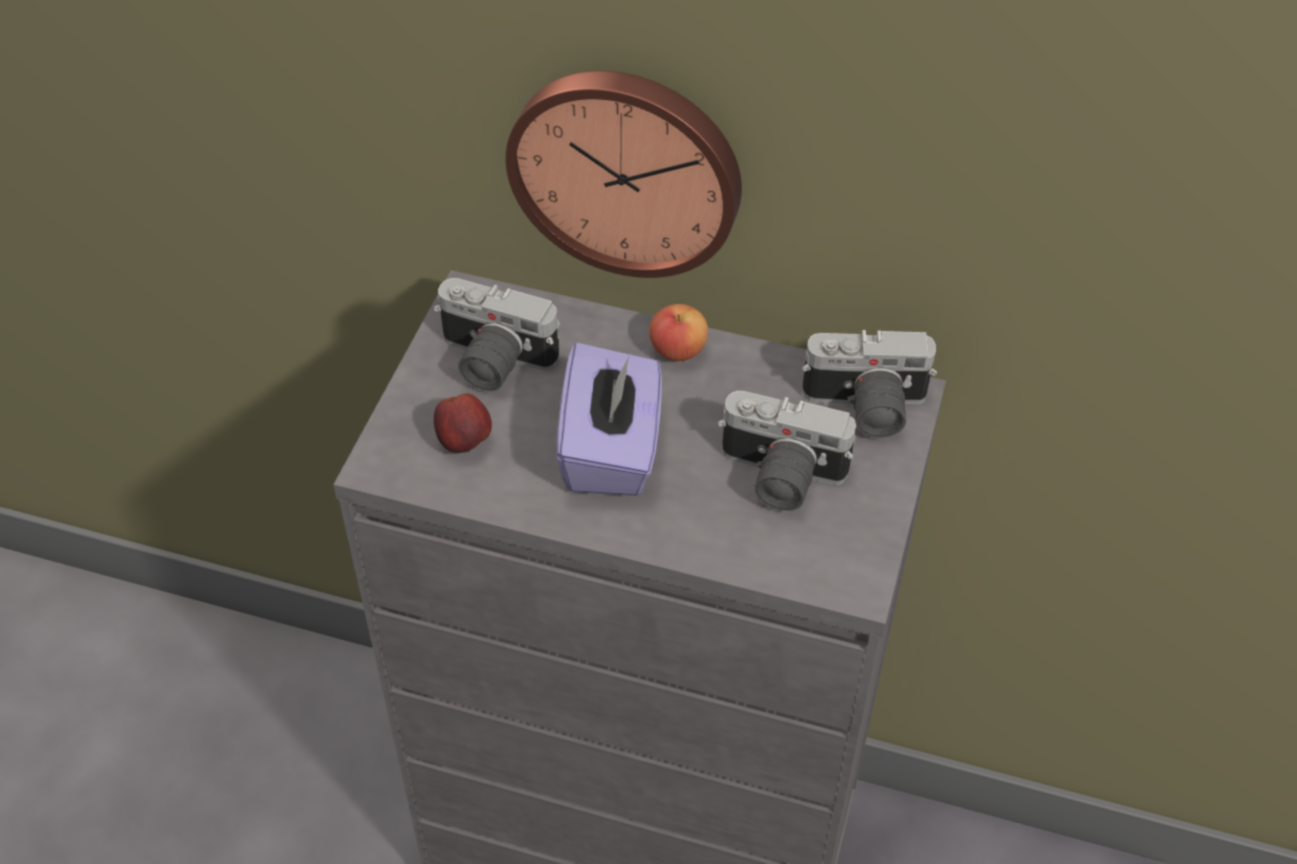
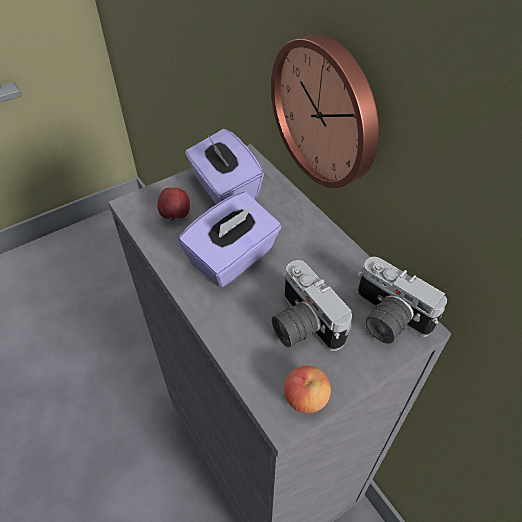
camera: 40 degrees right, 0 degrees up
camera [434,278,560,392] -> purple tissue box [185,129,264,204]
apple [649,304,708,361] -> apple moved to [284,366,331,414]

